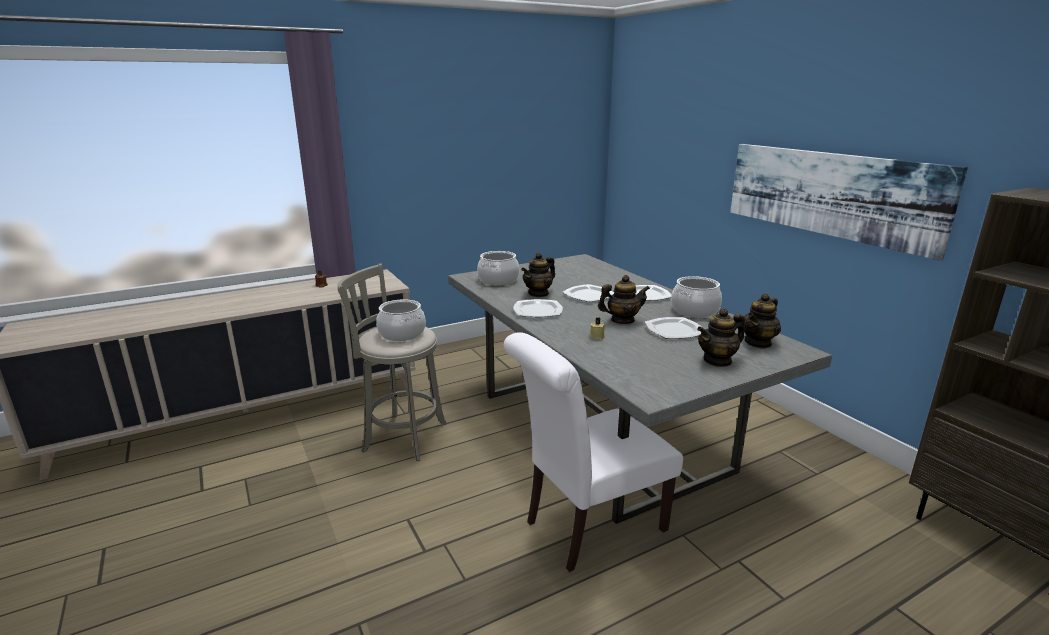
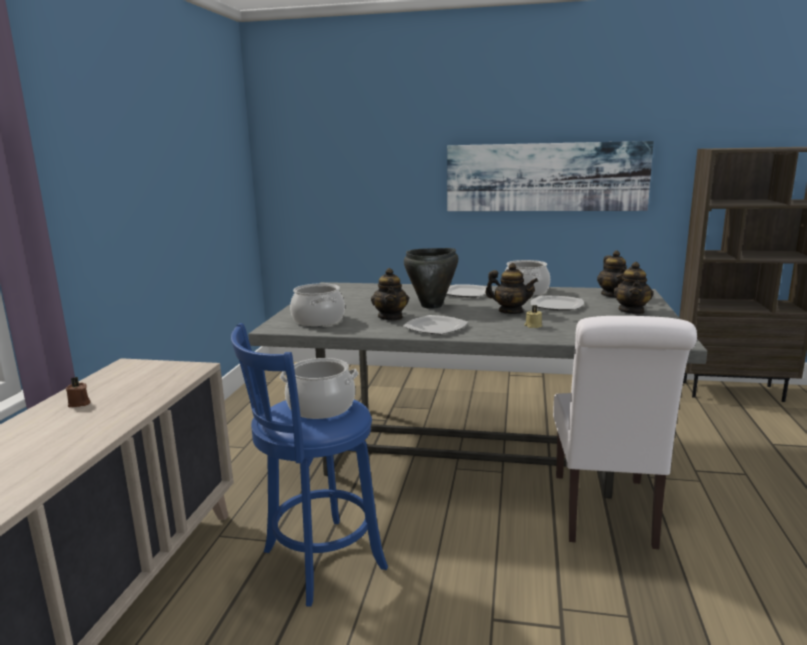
camera: 50 degrees left, 5 degrees down
grey stool [337,263,447,461] -> blue stool [231,323,388,607]
plate [563,284,614,302] -> black cooking pot [404,248,458,309]
teapot [598,275,650,324] -> teapot turned 90 degrees clockwise [485,263,538,314]

